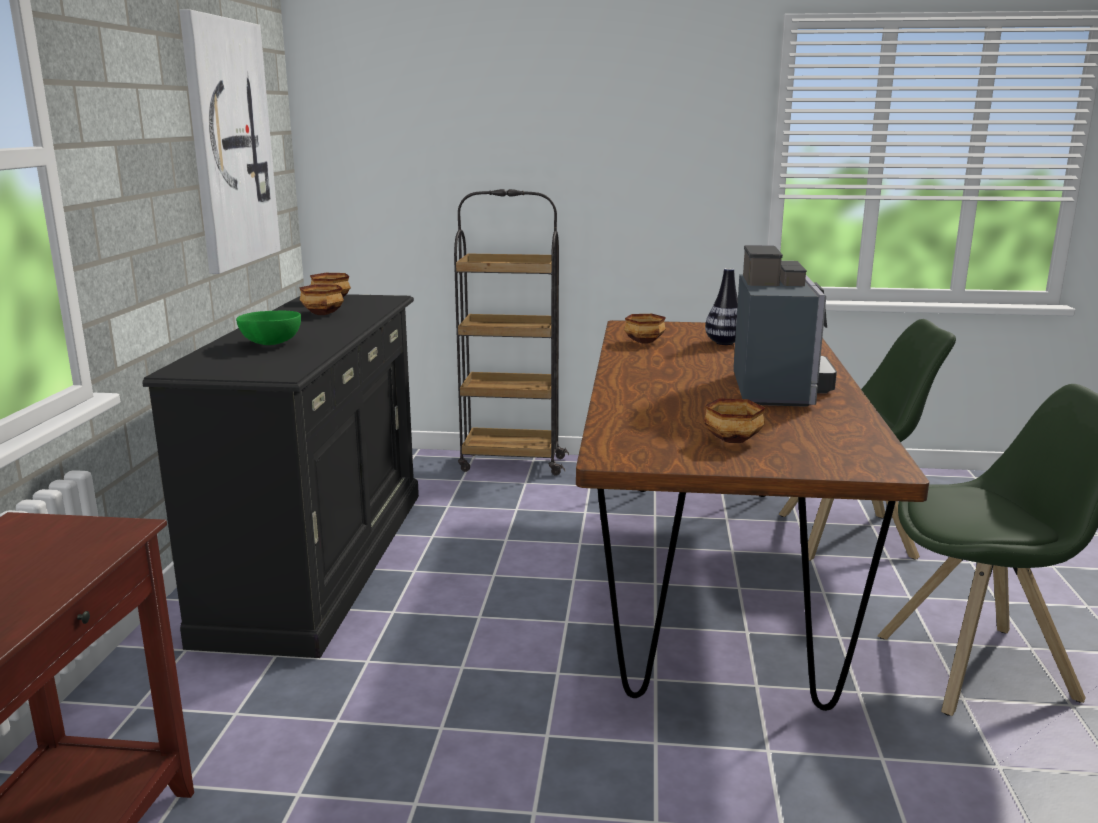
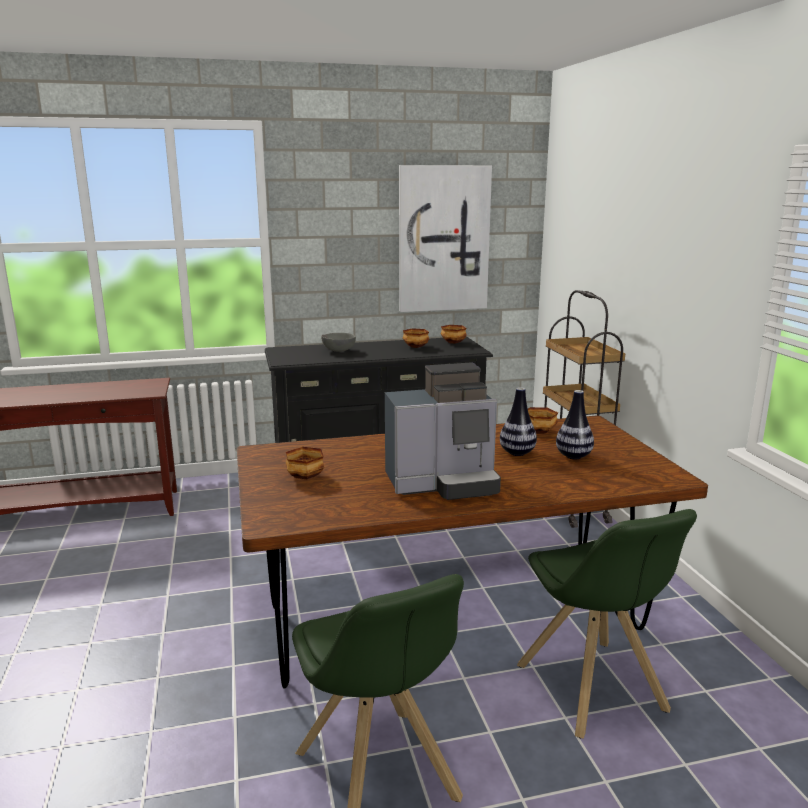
camera: 70 degrees right, 0 degrees up
green bowl [236,311,301,345] -> grey bowl [321,333,356,352]
none -> vase [500,387,537,456]

